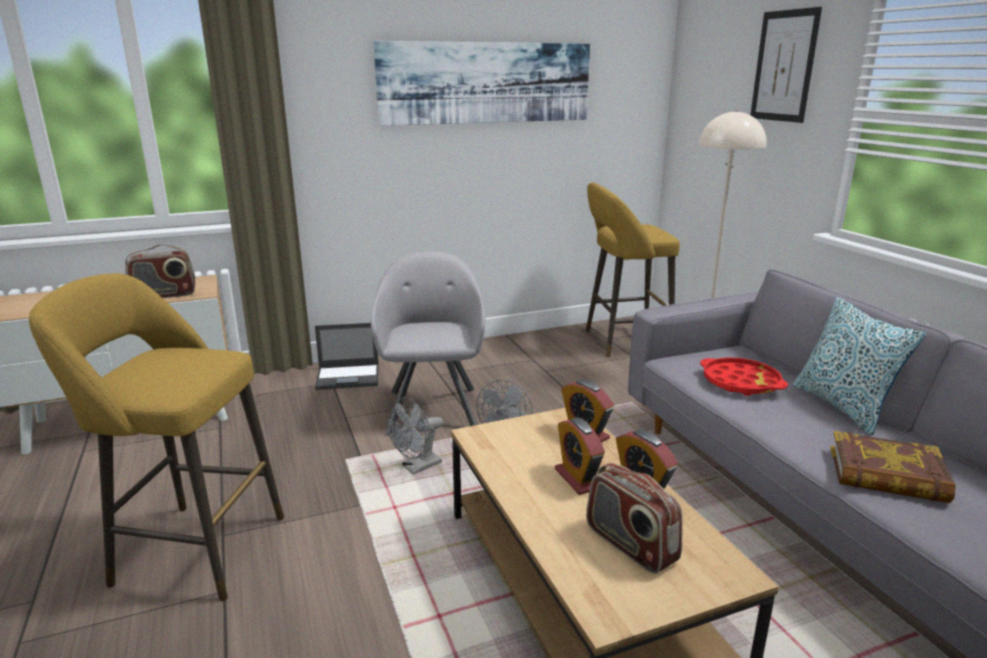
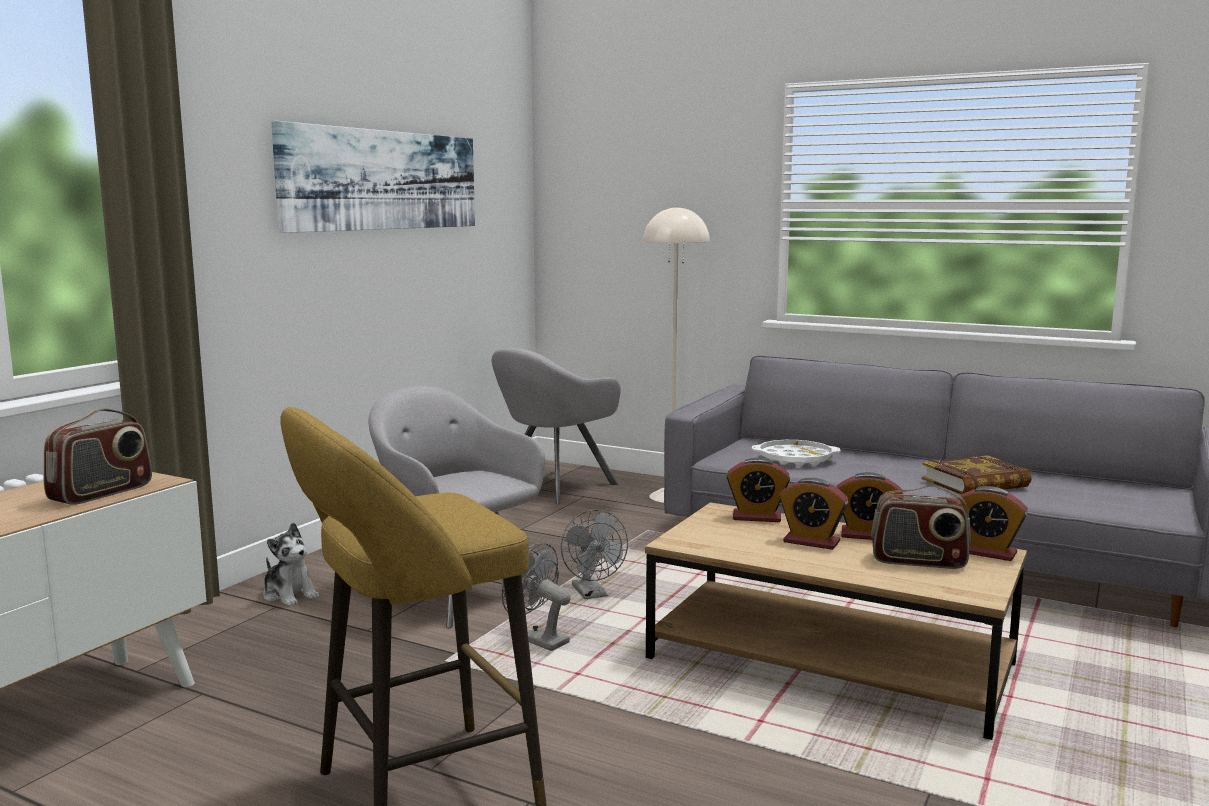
camera: 40 degrees left, 10 degrees down
laptop [315,323,379,390] -> plush toy [263,522,319,607]
grey fan [388,397,443,475] -> grey fan turned 120 degrees clockwise [502,543,571,651]
yellow stool [586,182,680,357] -> grey armchair [492,348,621,504]
red tray [700,358,788,396] -> white tray [752,440,841,466]
picture [751,7,822,123] -> none
pillow [793,298,926,435] -> none
none -> alarm clock [956,486,1028,561]

